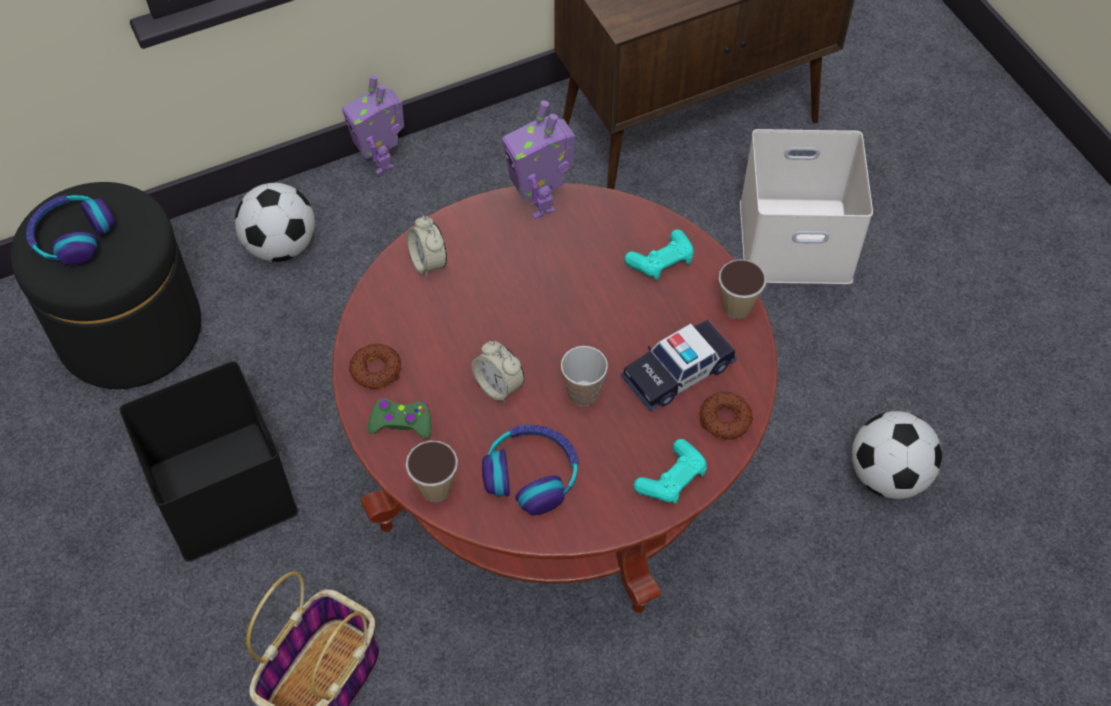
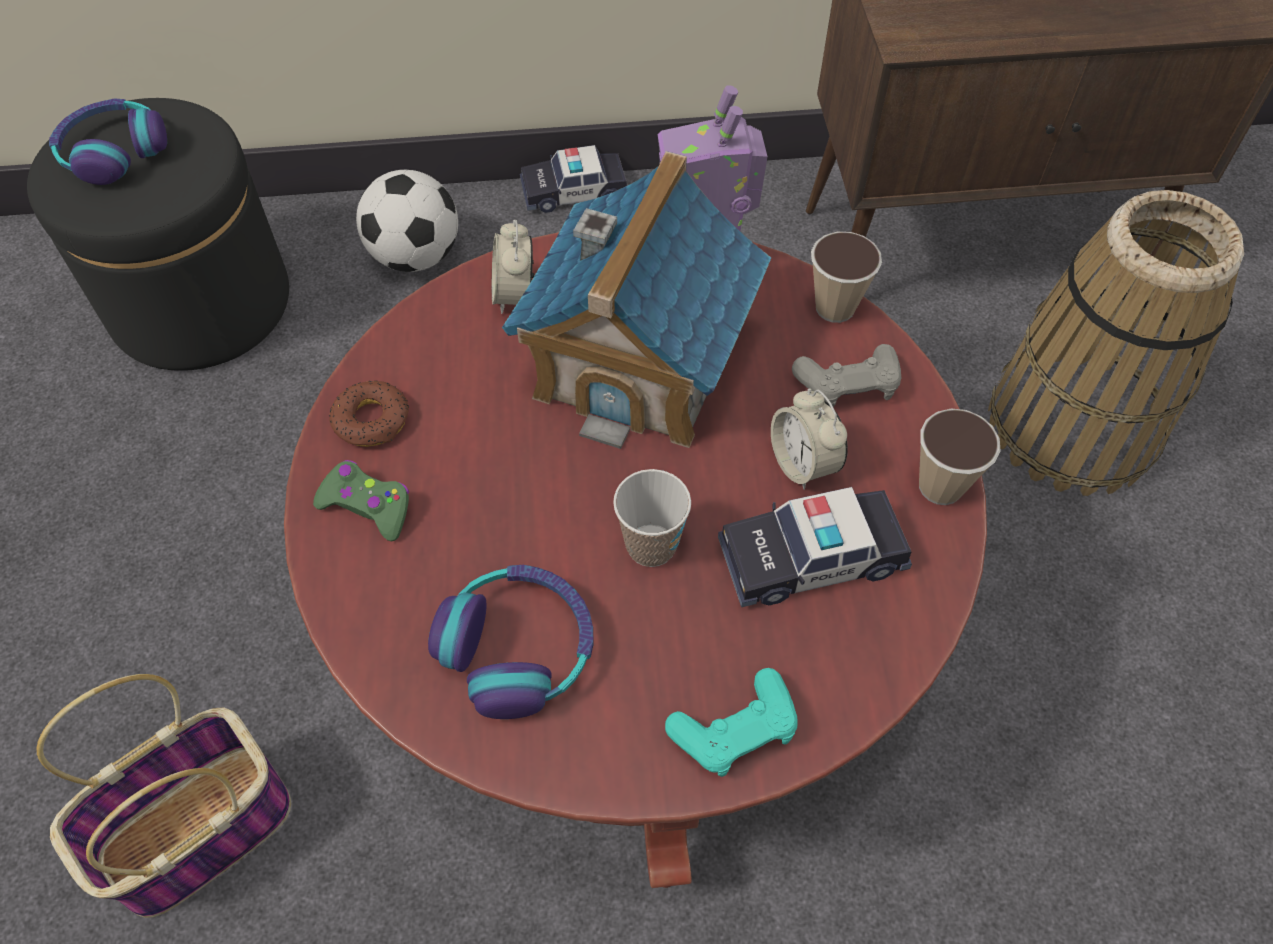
camera: 20 degrees right, 0 degrees up
black storage box [119,361,298,562] -> none
toy robot [342,75,404,175] -> toy car [520,145,627,213]
cup [406,440,458,502] -> cup moved to [811,232,882,323]
alarm clock [472,341,525,403] -> alarm clock moved to [771,388,848,490]
turquoise game controller [625,229,694,280] -> grey game controller [792,344,901,407]
donut [700,391,753,440] -> none
white storage box [740,129,873,284] -> basket [988,190,1244,496]
football [852,411,942,499] -> none
none -> toy house [502,151,771,449]

